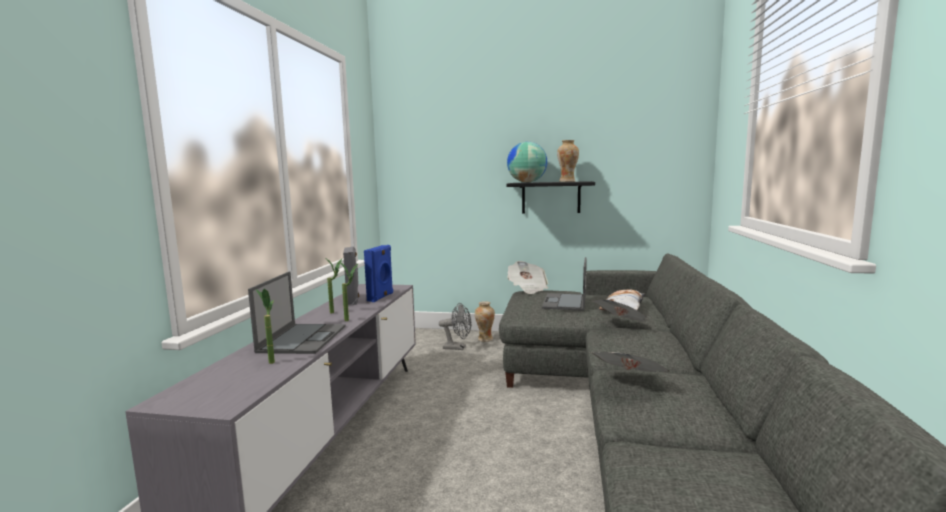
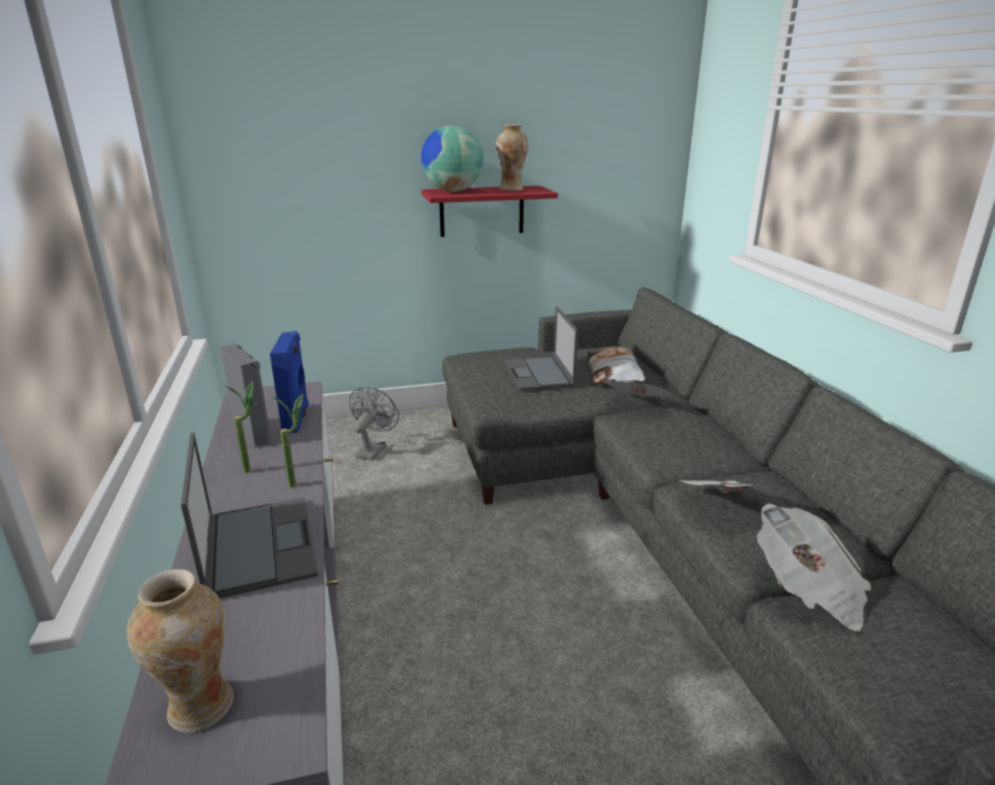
camera: 25 degrees left, 15 degrees up
potted plant [256,289,275,364] -> none
grey fan [439,303,471,350] -> grey fan turned 60 degrees counterclockwise [349,387,399,461]
vase [475,301,495,342] -> vase moved to [127,569,233,733]
black shelf [506,181,595,213] -> red shelf [421,186,558,237]
newspaper [507,261,549,294] -> newspaper moved to [757,503,871,631]

